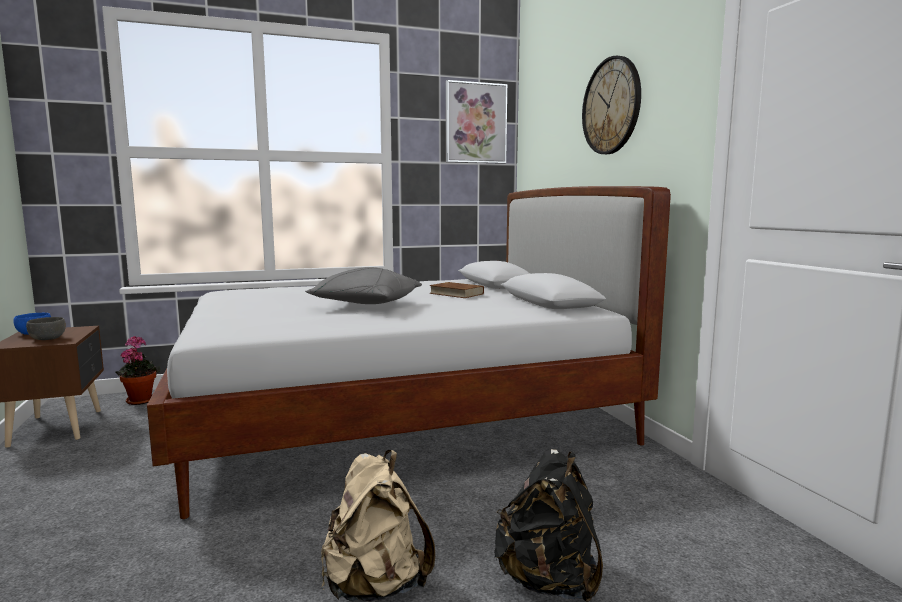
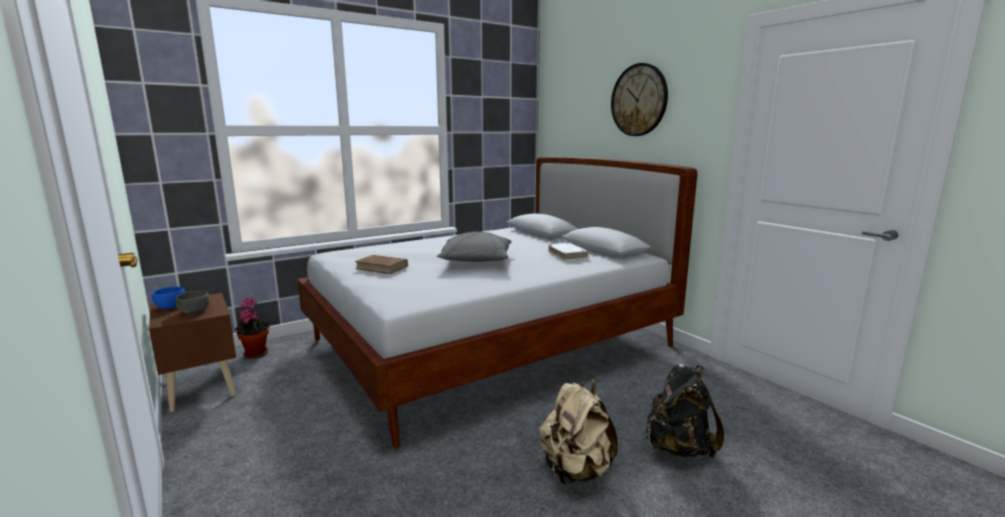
camera: 15 degrees left, 5 degrees up
brown book [429,282,484,298] -> brown book moved to [355,255,408,274]
picture [446,80,508,164] -> none
none -> white book [547,243,588,261]

